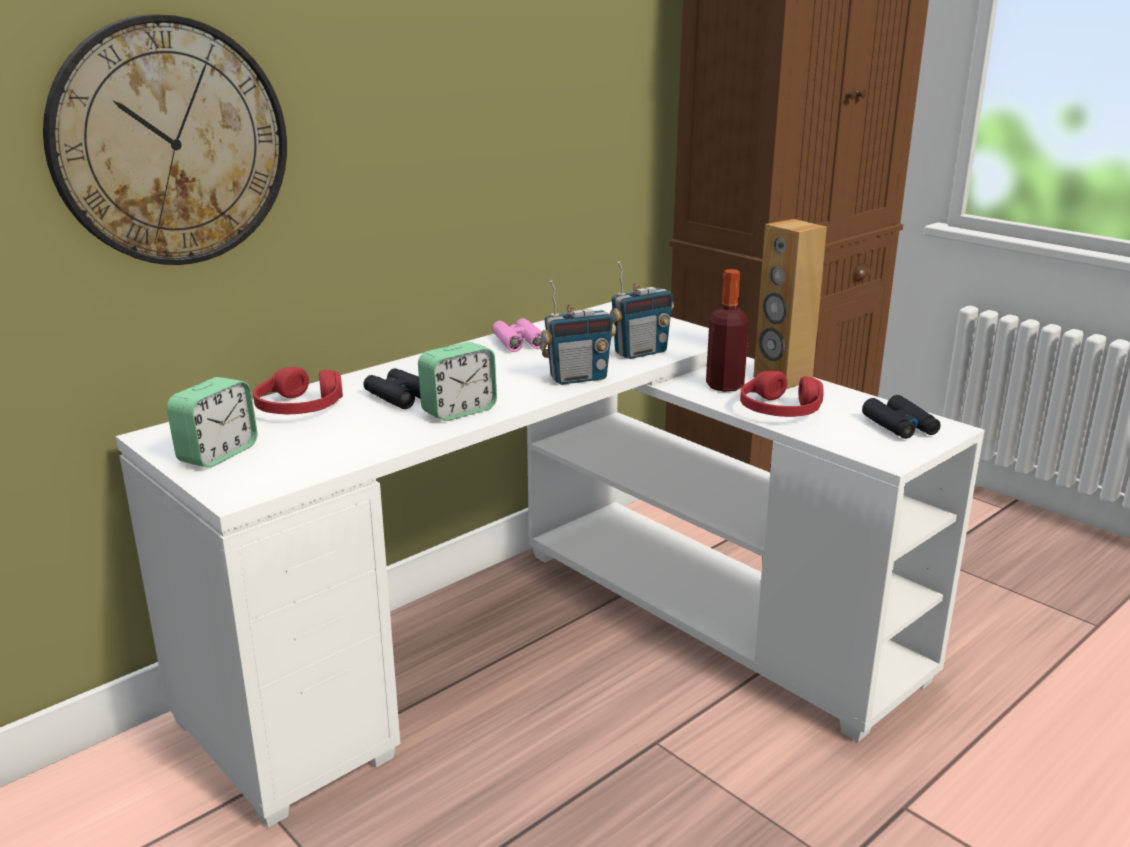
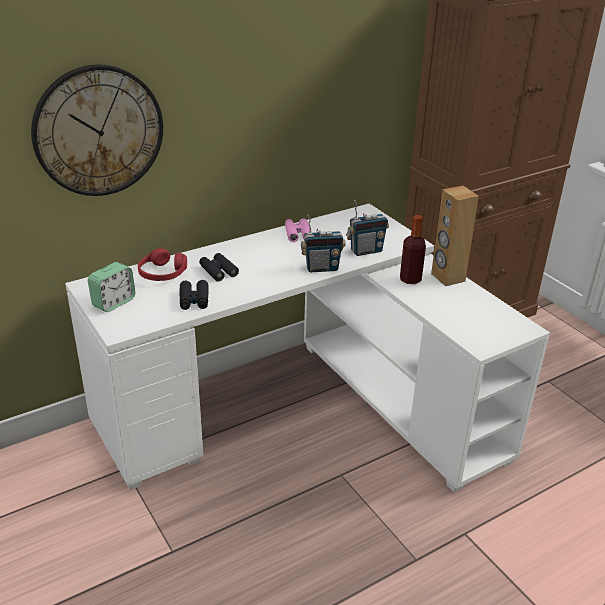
camera: 10 degrees right, 10 degrees up
alarm clock [418,342,497,421] -> none
red headphones [740,371,824,417] -> none
black binoculars [862,395,941,439] -> black binoculars moved to [179,280,209,310]

